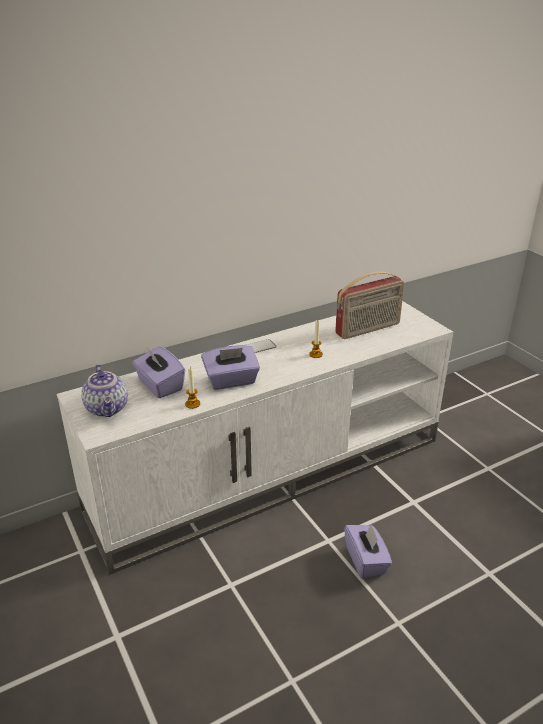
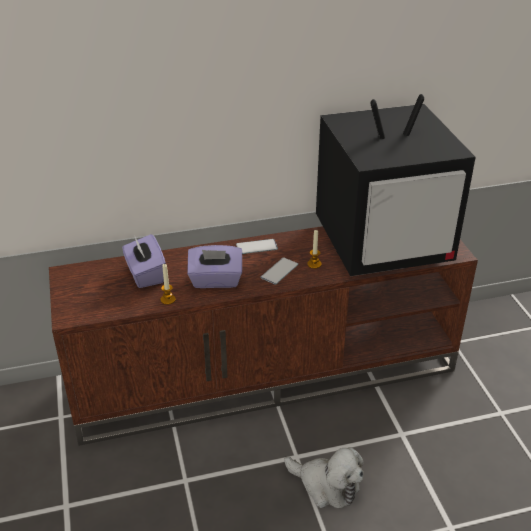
camera: 15 degrees right, 5 degrees up
white tv stand [57,301,453,575] -> brown tv stand [49,226,478,446]
teapot [81,364,128,417] -> none
radio [335,272,404,339] -> television [316,94,476,276]
purple tissue box [344,523,392,578] -> plush toy [284,447,364,508]
none -> phone [261,258,298,284]

